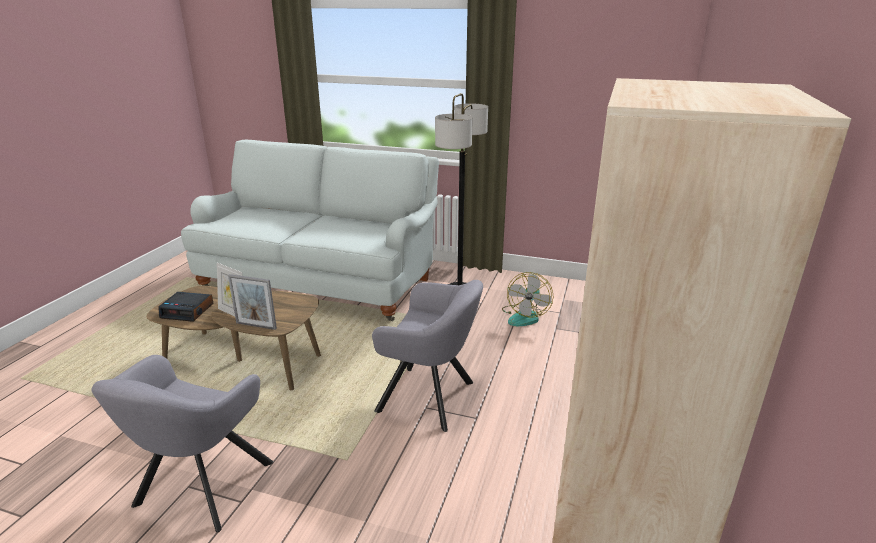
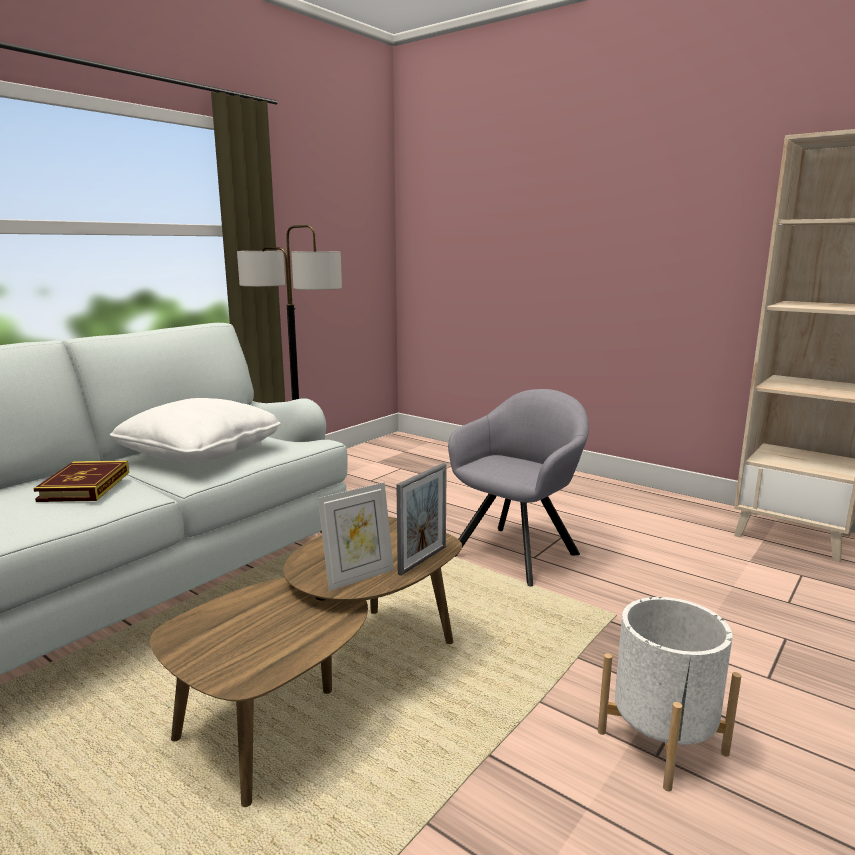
camera: 70 degrees left, 10 degrees down
grey armchair [91,355,273,532] -> white planter [598,597,741,791]
alarm clock [158,292,214,322] -> none
fan [502,272,554,326] -> none
none -> book [33,460,129,502]
none -> white pillow [110,398,281,463]

